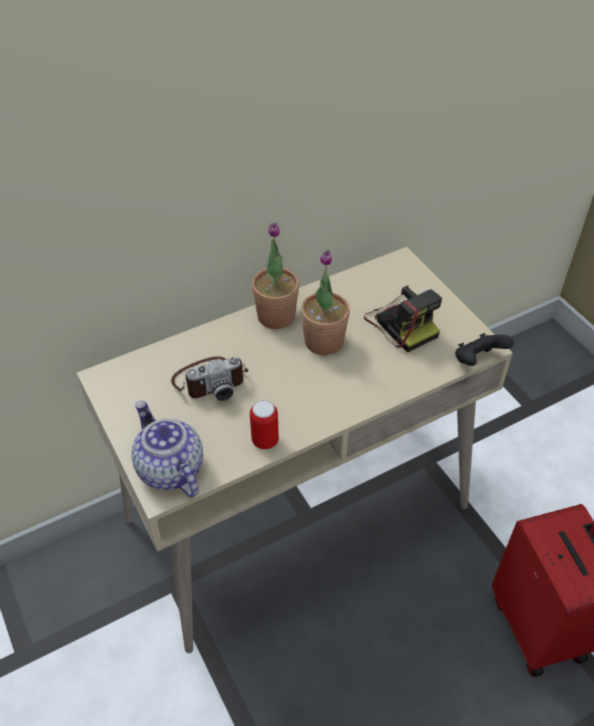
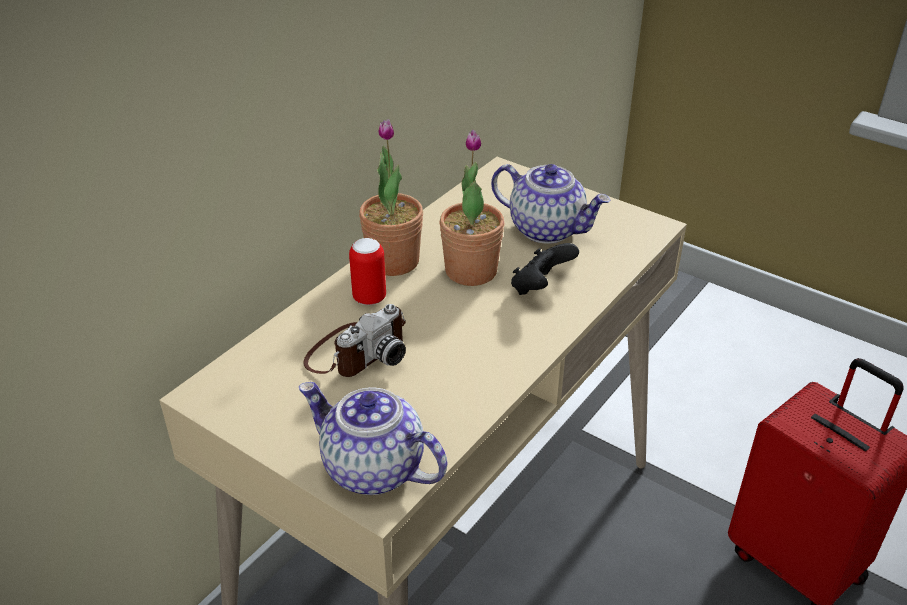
camera: 25 degrees left, 10 degrees down
can [250,400,279,449] -> can moved to [349,238,386,305]
camera [364,285,442,352] -> teapot [491,164,611,244]
black game controller [455,333,514,366] -> black game controller moved to [511,243,579,295]

